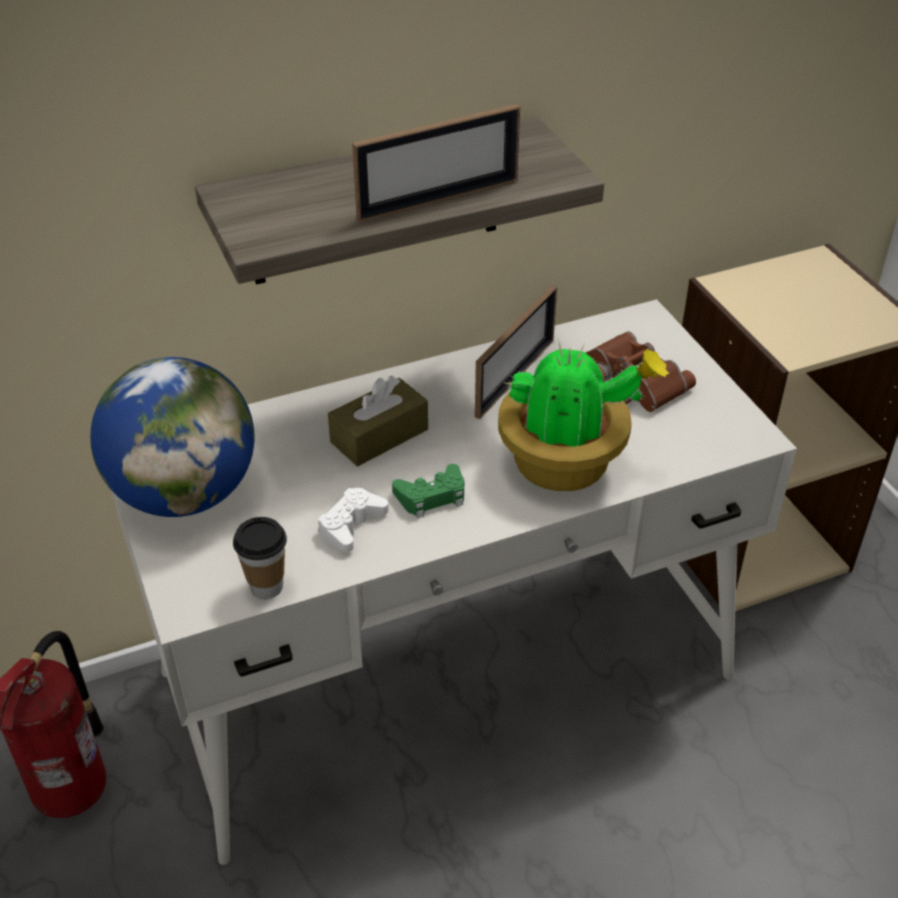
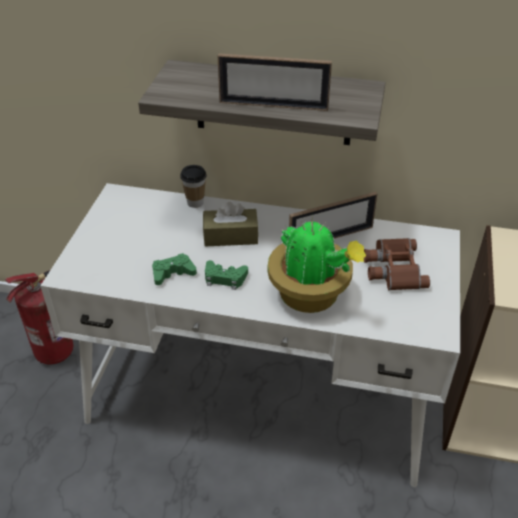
camera: 35 degrees right, 0 degrees up
globe [90,357,254,517] -> none
cup [233,517,287,599] -> cup moved to [180,165,207,208]
white game controller [318,488,389,552] -> green game controller [152,253,197,285]

